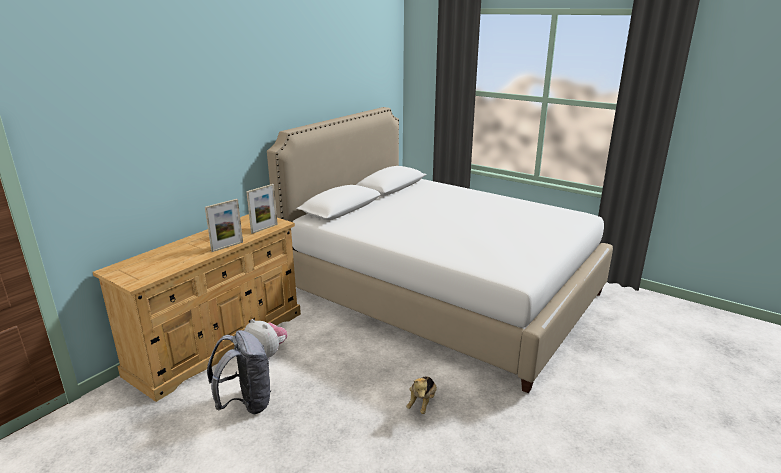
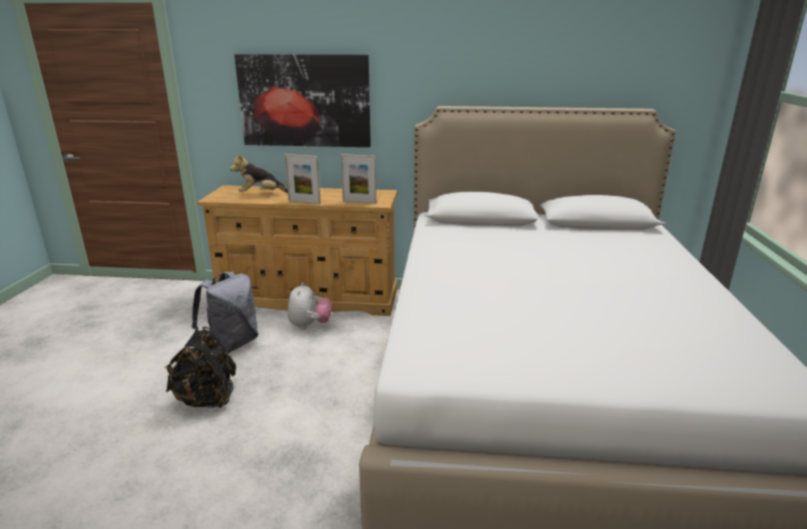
camera: 60 degrees right, 0 degrees up
plush toy [406,376,437,414] -> plush toy moved to [230,154,288,192]
none -> black backpack [165,328,236,408]
none -> picture [234,54,371,147]

